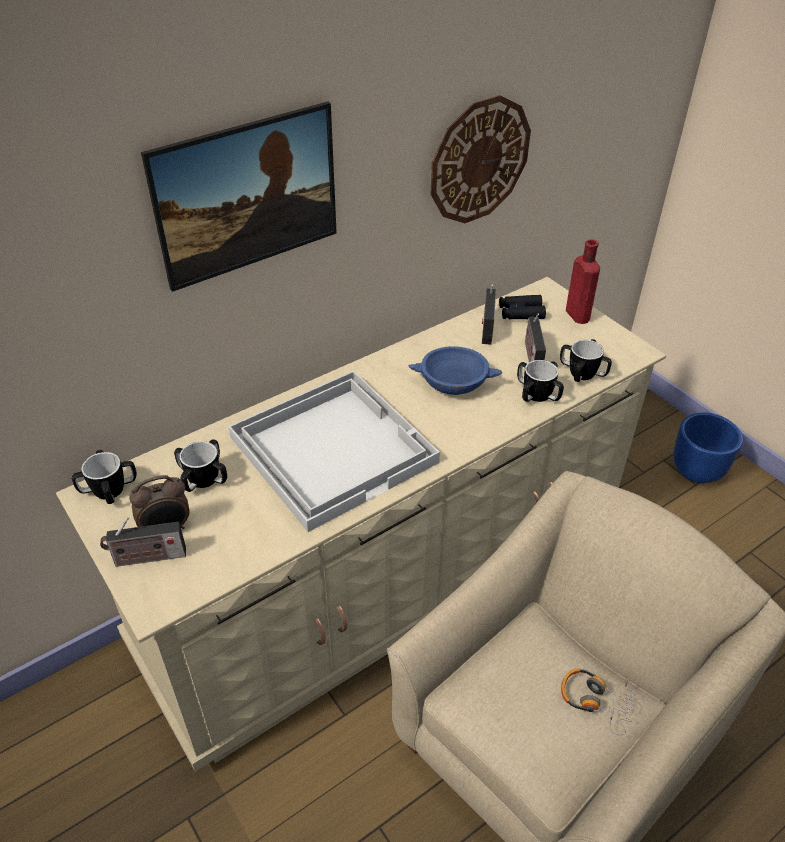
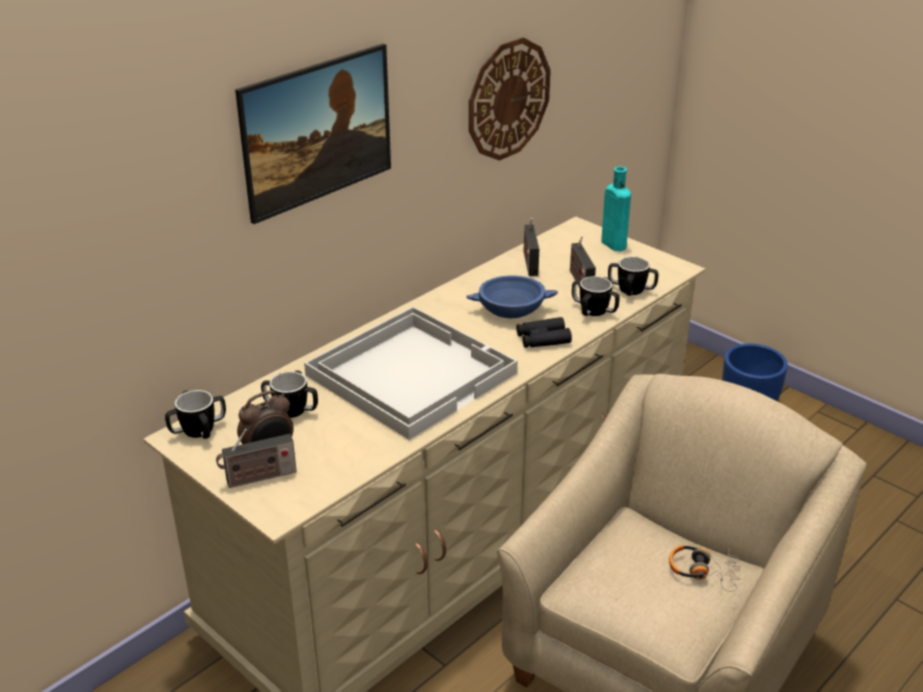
camera: 10 degrees left, 10 degrees down
black binoculars [499,295,546,319] -> black binoculars moved to [516,317,572,348]
red bottle [566,239,600,324] -> turquoise bottle [601,167,631,251]

